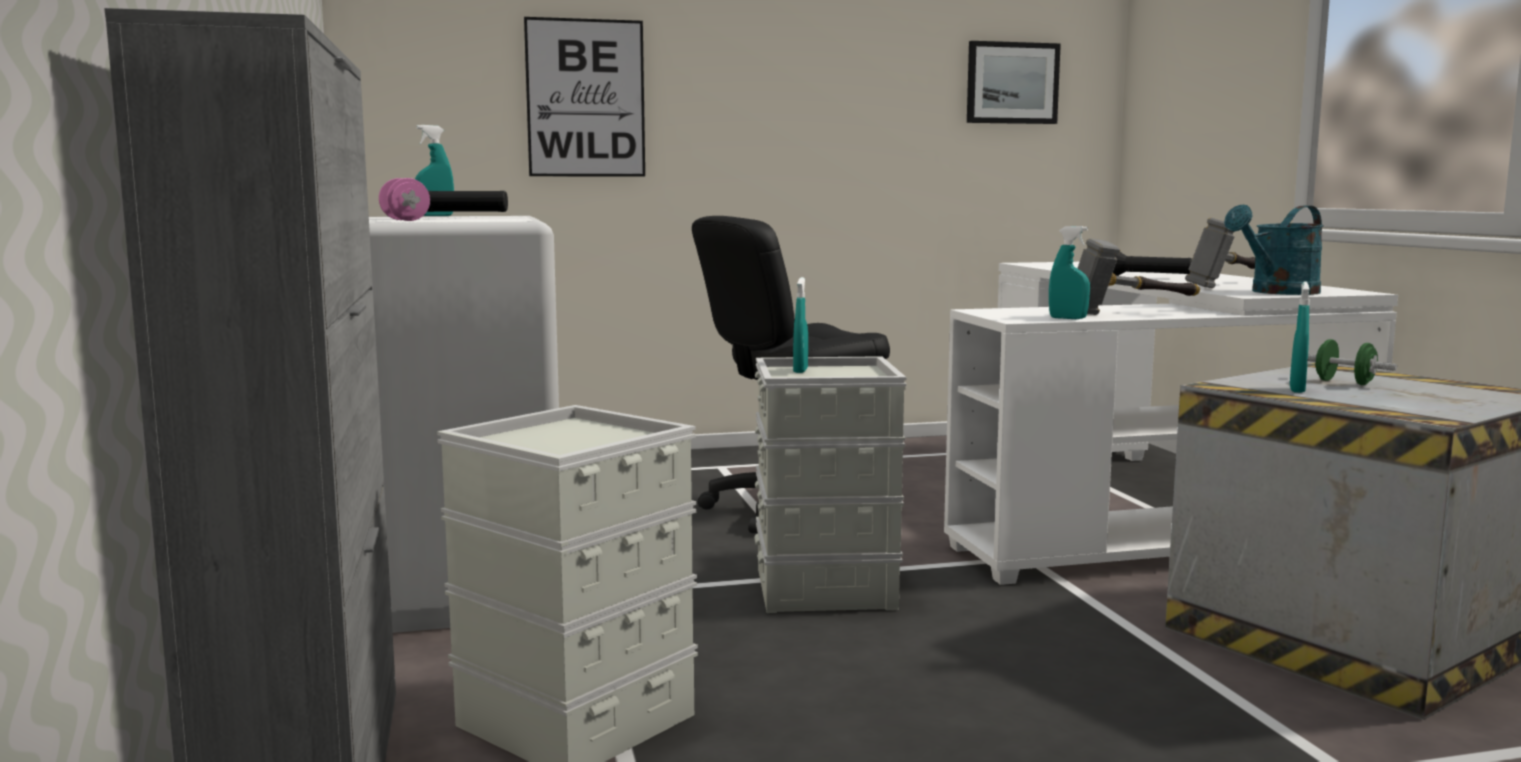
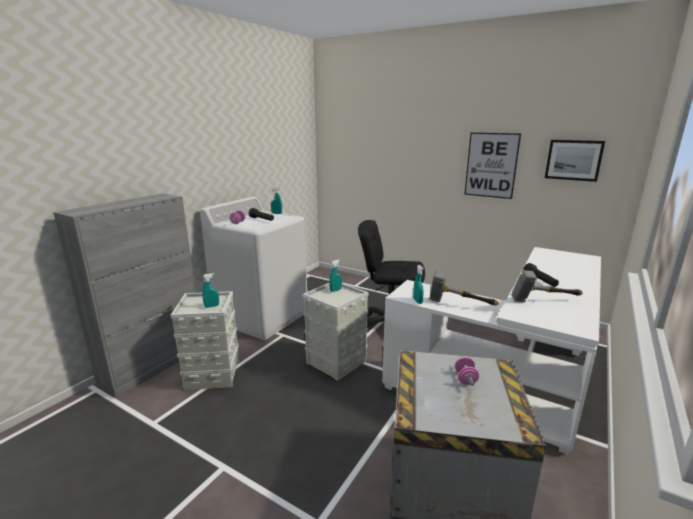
camera: 45 degrees right, 10 degrees up
picture [524,17,645,177] -> picture moved to [464,133,521,199]
turquoise watering can [1224,205,1324,295] -> none
turquoise spray bottle [1290,282,1310,393] -> turquoise spray bottle moved to [202,273,219,308]
green dumbbell [1308,339,1397,385] -> pink dumbbell [455,357,479,386]

